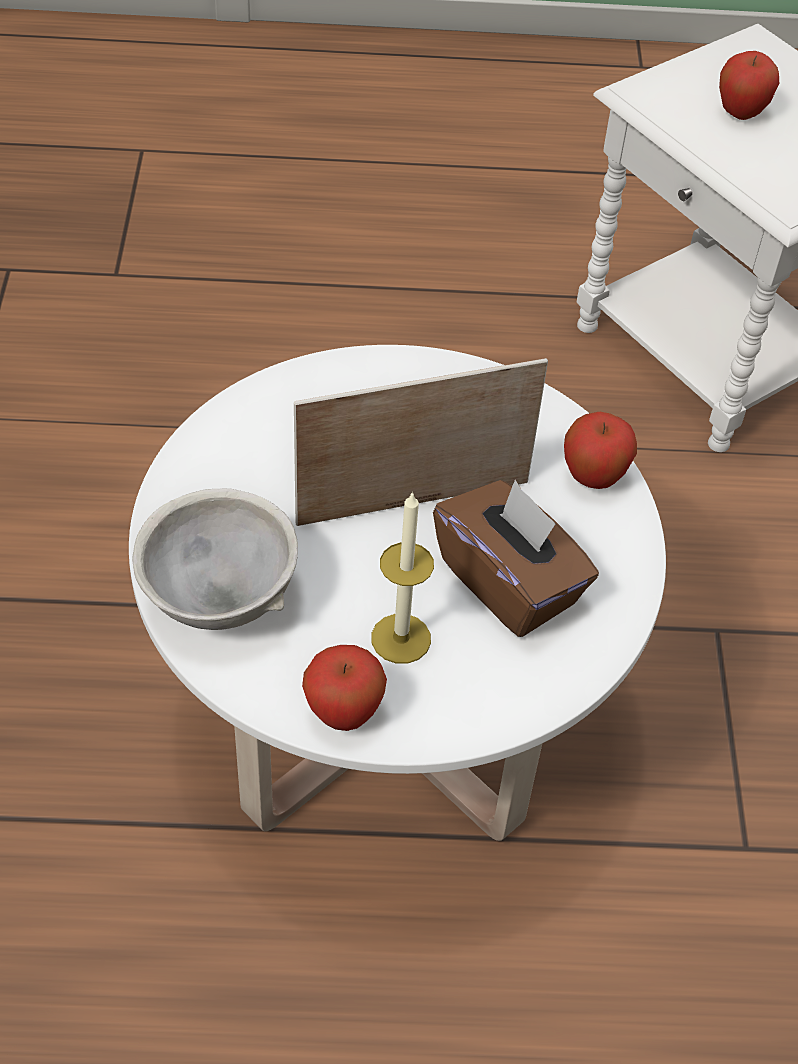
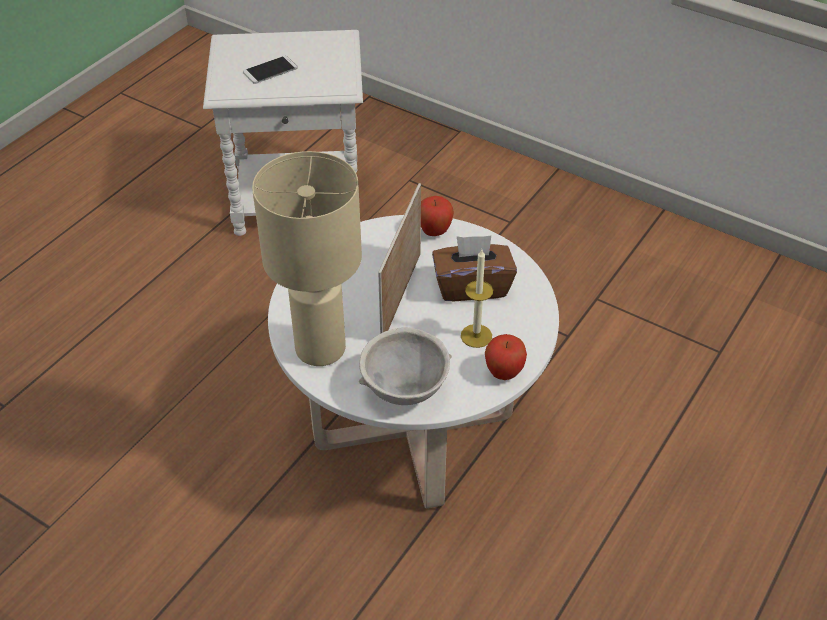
camera: 55 degrees left, 5 degrees down
apple [719,51,779,120] -> phone [243,56,298,84]
none -> beige table lamp [252,151,362,366]

